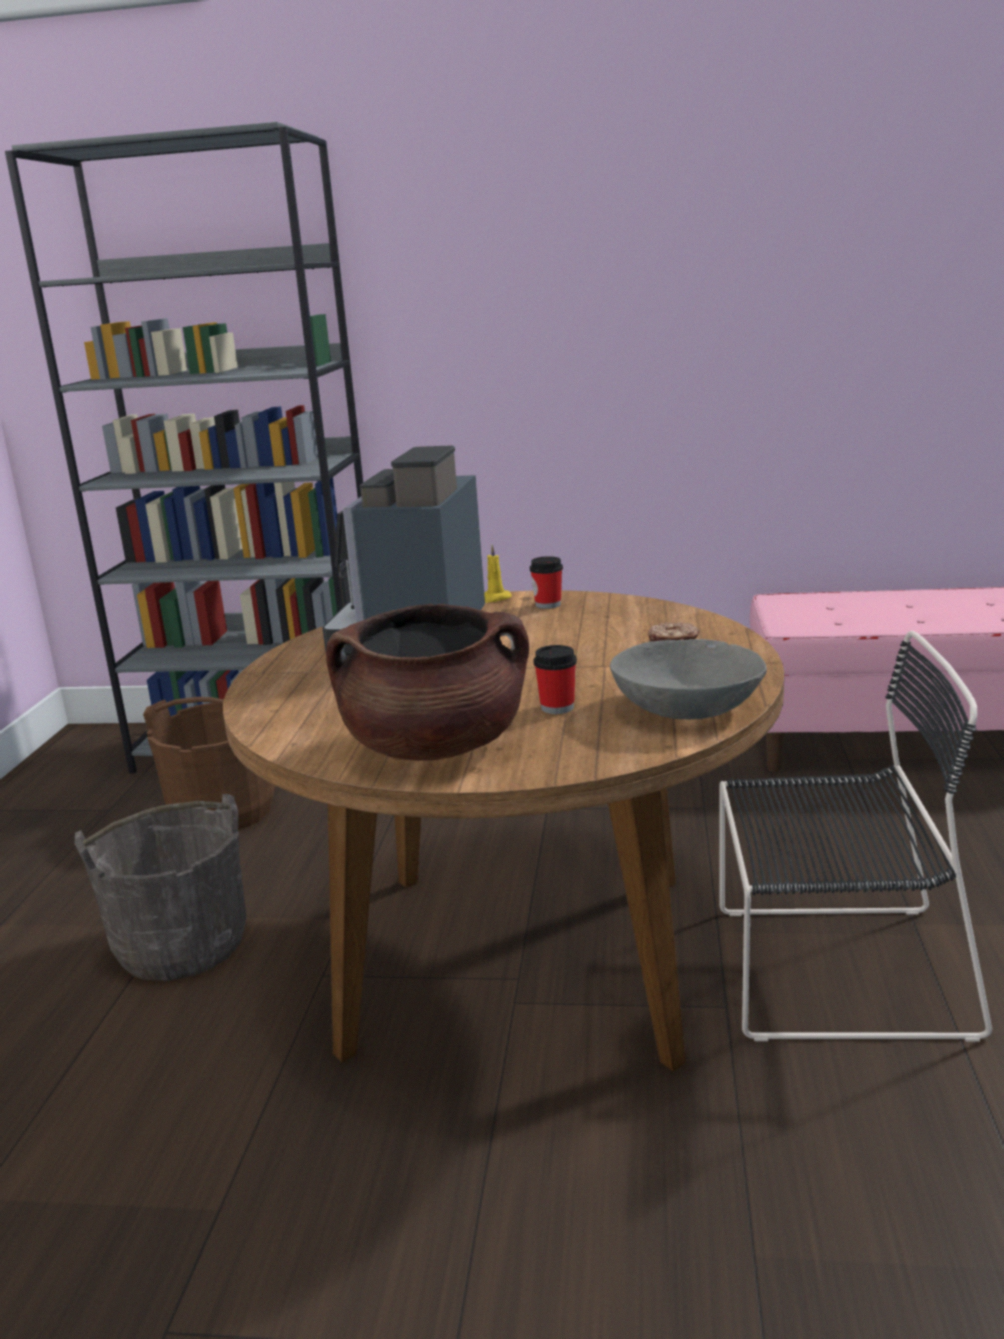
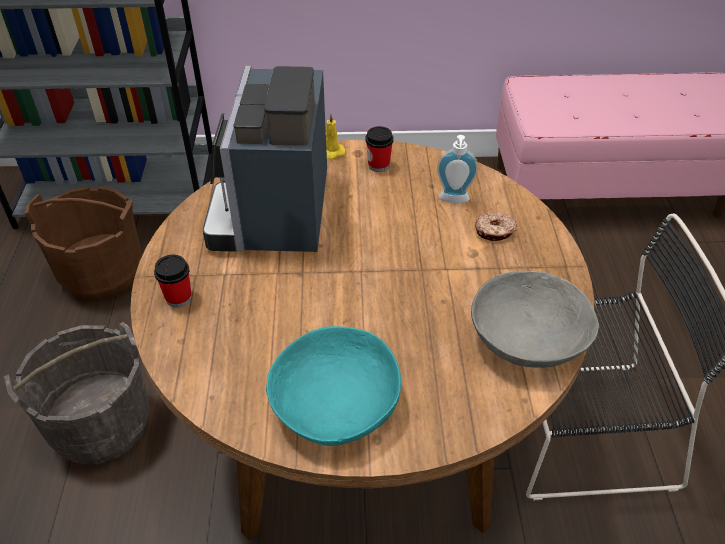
camera: 10 degrees left, 25 degrees up
brown cooking pot [326,603,529,761] -> turquoise bowl [266,326,401,446]
cup [533,645,577,714] -> cup moved to [154,255,192,308]
none -> soap dispenser [437,135,478,203]

